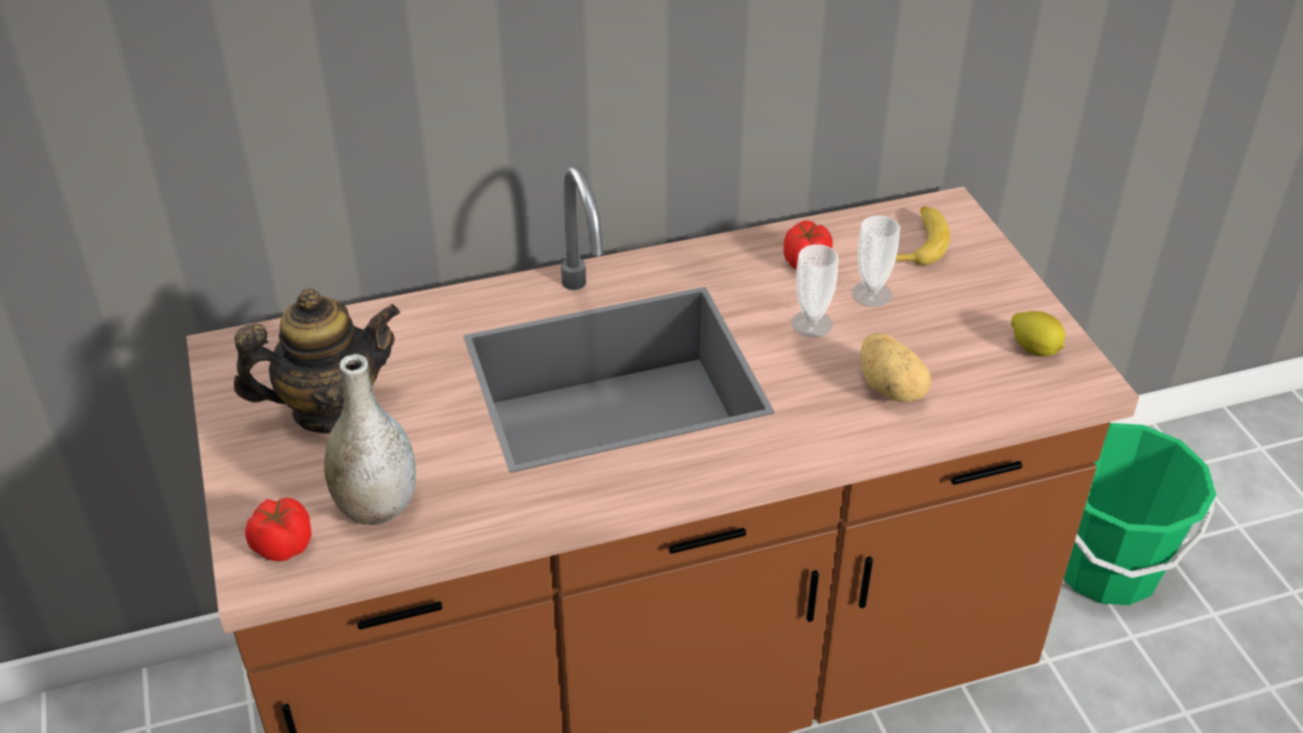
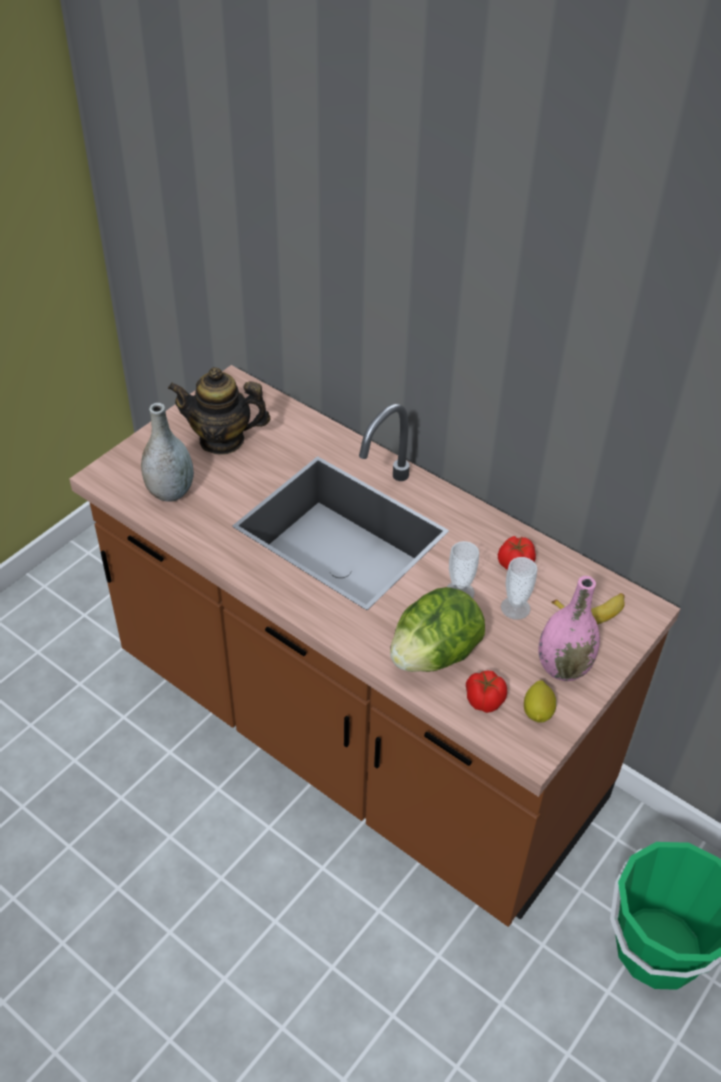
camera: 55 degrees right, 5 degrees up
teapot [234,288,400,434] -> teapot turned 150 degrees clockwise [168,367,271,455]
tomato [245,498,311,561] -> tomato moved to [466,671,507,713]
potato [860,333,932,402] -> lettuce [390,587,485,672]
none -> pink vase [538,576,600,681]

